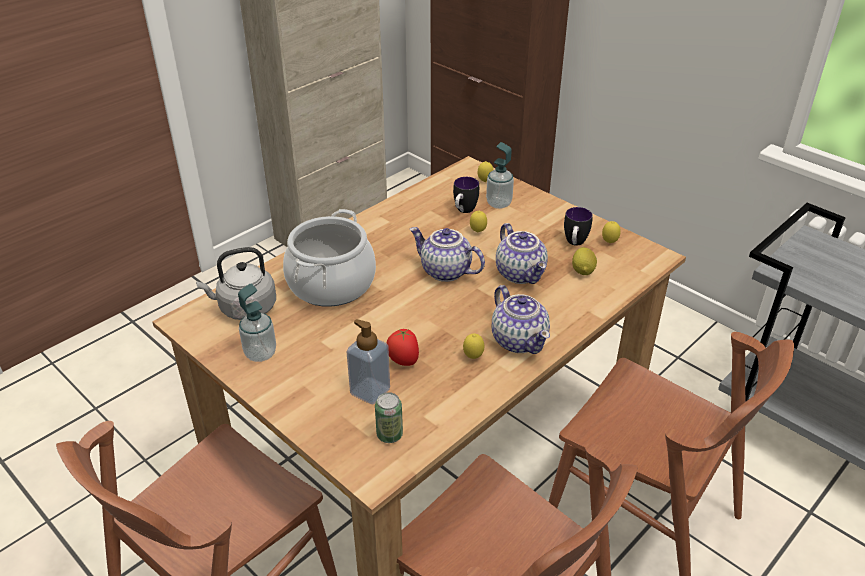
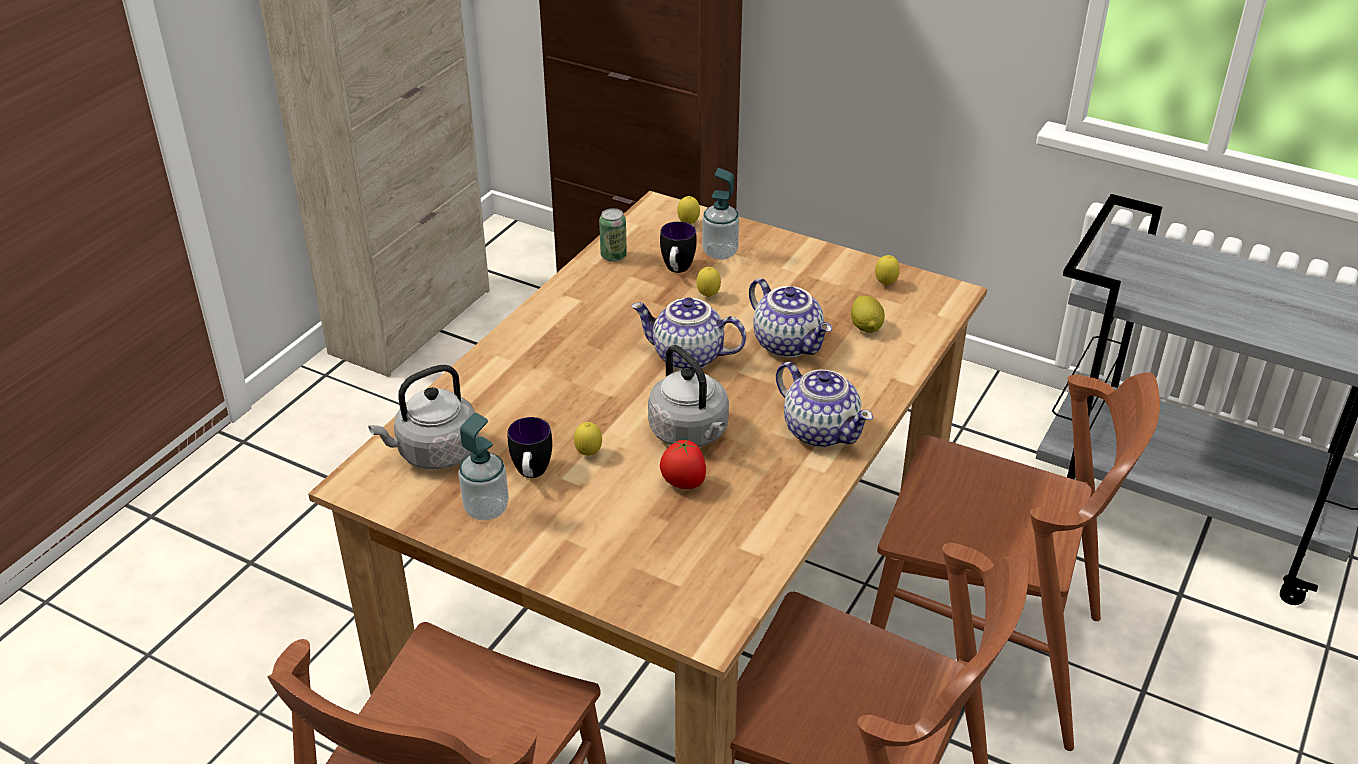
camera: 15 degrees left, 0 degrees up
cooking pot [283,209,376,307] -> none
soap dispenser [347,319,390,404] -> none
can [375,392,403,443] -> can moved to [599,208,627,262]
lemon [463,334,484,359] -> lemon moved to [574,422,602,456]
mug [564,207,593,246] -> mug moved to [508,417,552,478]
none -> grey kettle [648,345,729,447]

